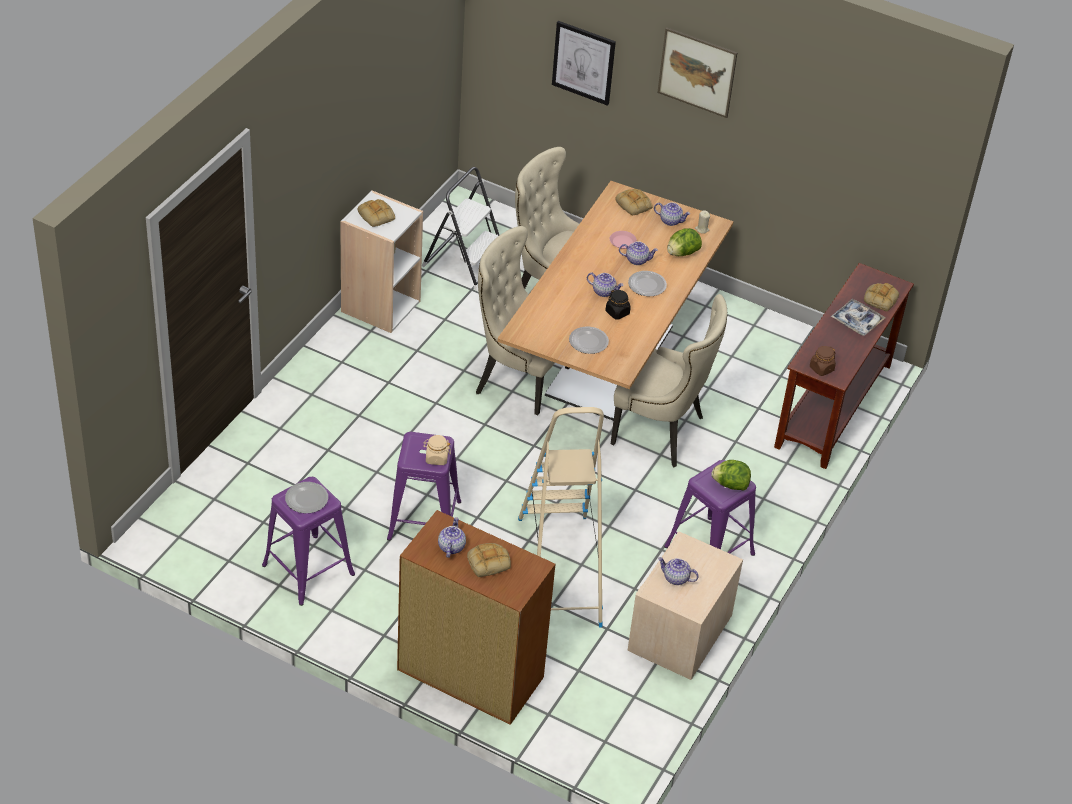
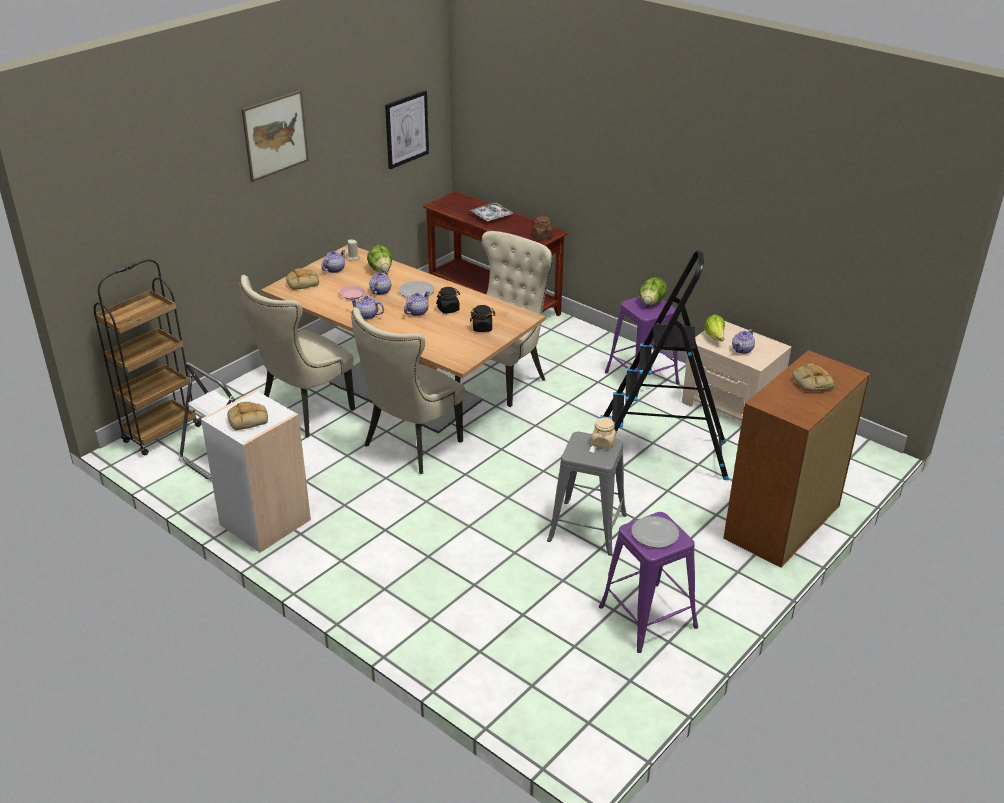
camera: 75 degrees left, 10 degrees down
purple stool [387,432,461,541] -> grey stool [547,431,627,556]
teapot [438,517,466,558] -> teapot moved to [350,295,384,319]
beige step ladder [518,407,604,628] -> black step ladder [600,250,729,480]
picture [552,21,616,106] -> picture moved to [385,90,429,169]
plate [569,326,609,354] -> black jar [470,305,495,332]
bread [864,283,899,311] -> none
none -> brown cart [94,259,202,455]
none -> lettuce [704,314,725,341]

